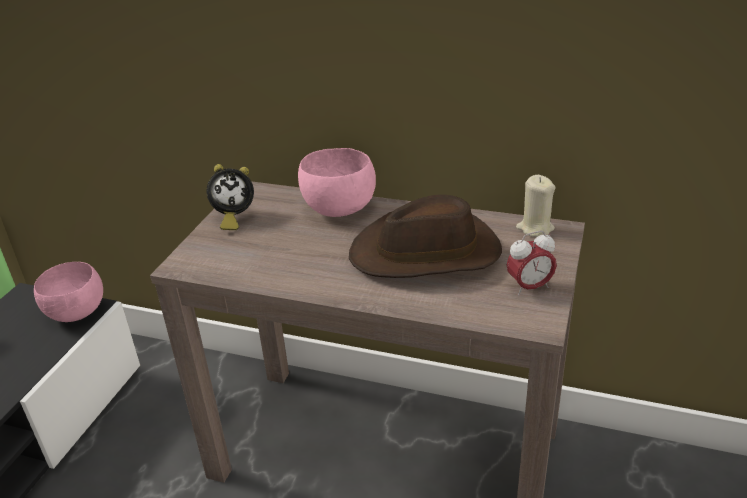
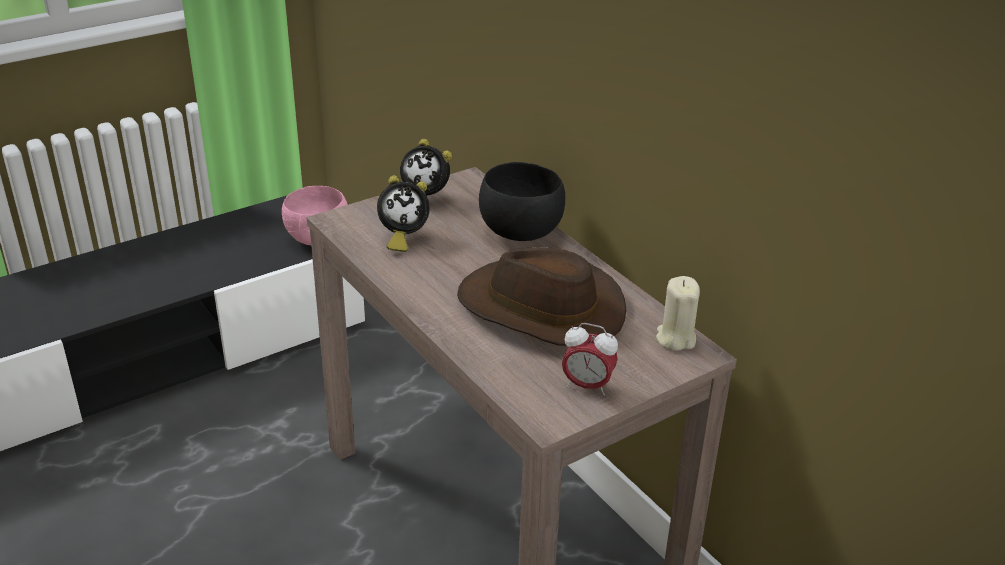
camera: 35 degrees right, 0 degrees up
pink bowl [298,148,376,217] -> black bowl [479,162,565,241]
none -> alarm clock [377,175,430,252]

